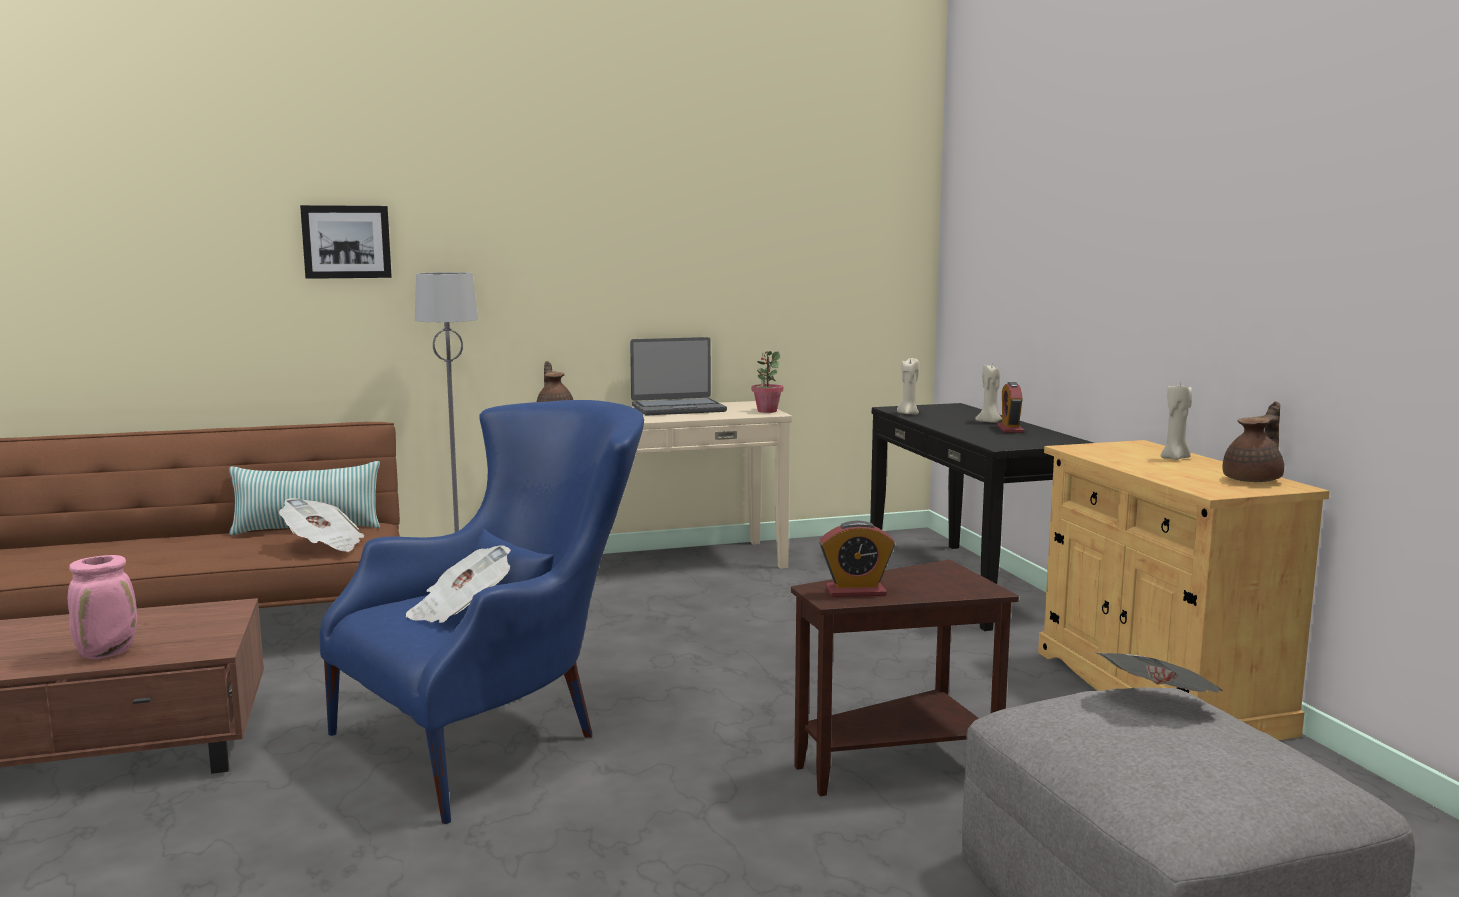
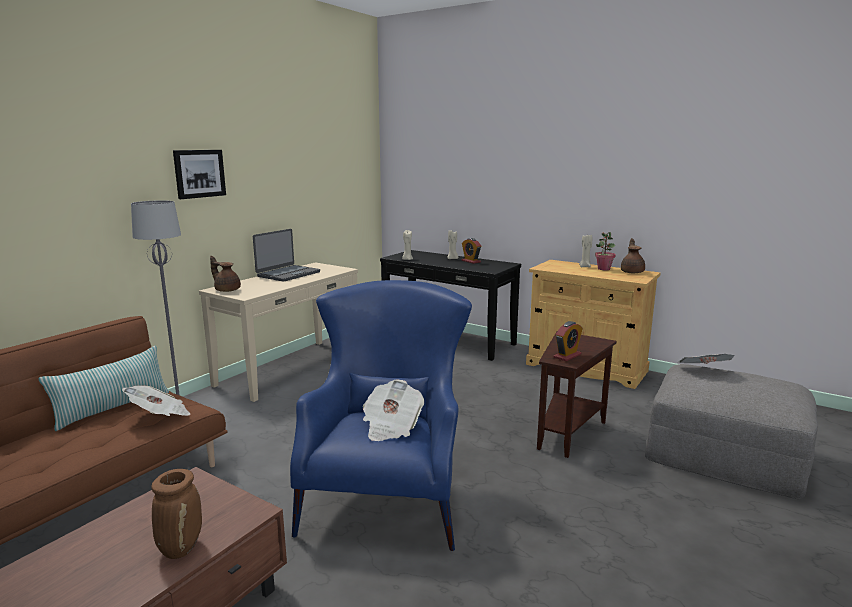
camera: 40 degrees left, 5 degrees up
pink vase [68,555,138,659] -> brown vase [151,469,202,559]
picture [300,205,392,279] -> picture moved to [173,150,226,199]
potted plant [752,351,783,413] -> potted plant moved to [595,232,616,270]

